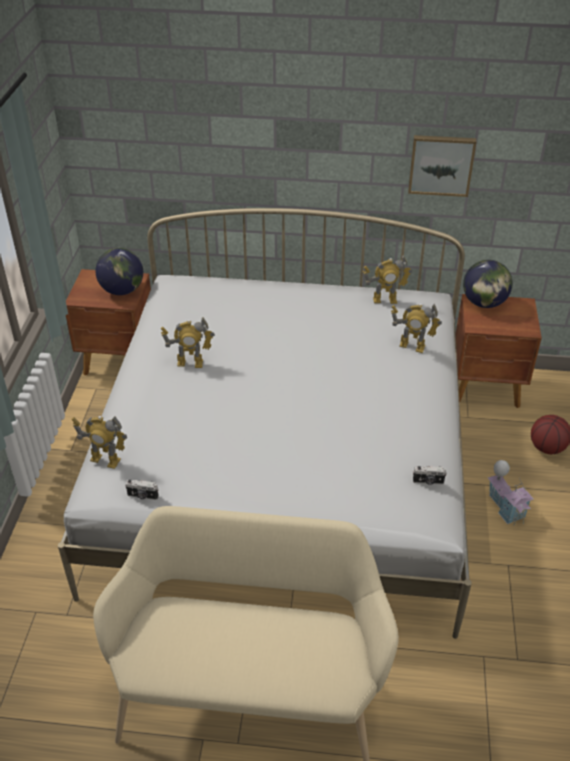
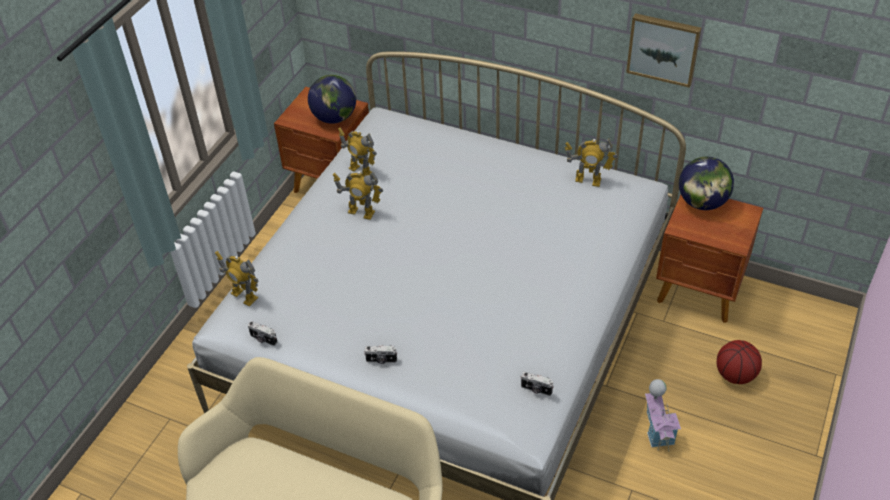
camera: 20 degrees right, 5 degrees up
toy robot [391,304,442,353] -> toy robot moved to [338,128,377,177]
none -> camera [364,345,397,364]

